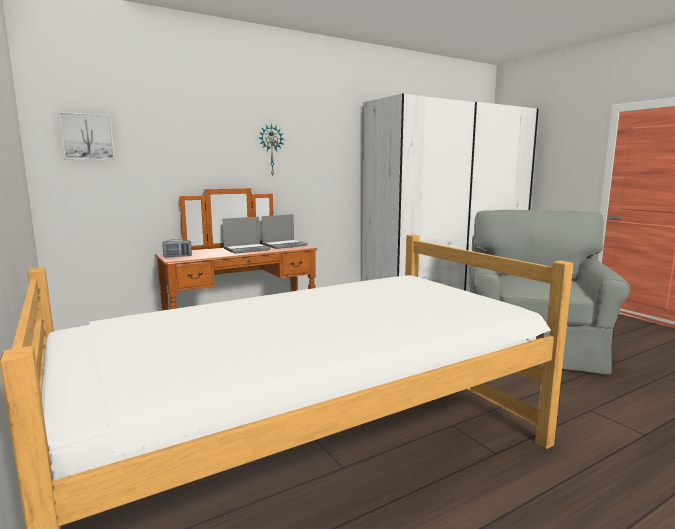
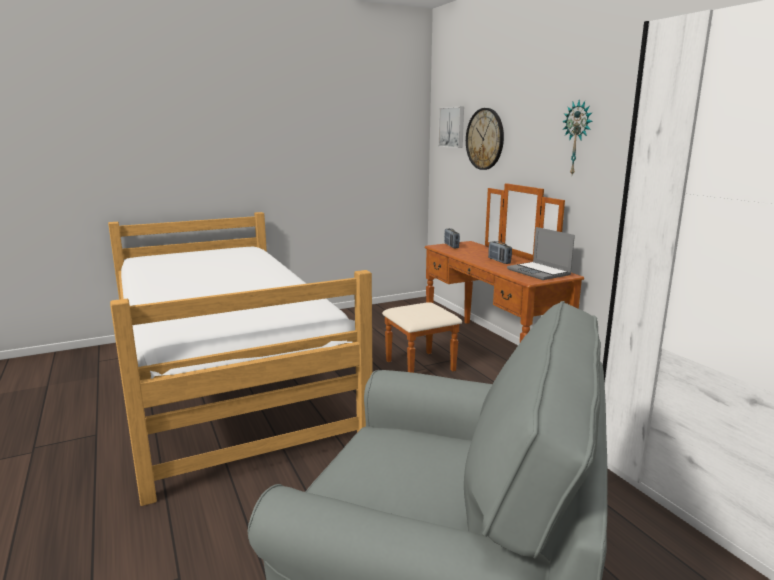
camera: 95 degrees right, 5 degrees up
laptop [223,217,271,254] -> radio [488,241,512,264]
none -> wall clock [466,108,504,170]

